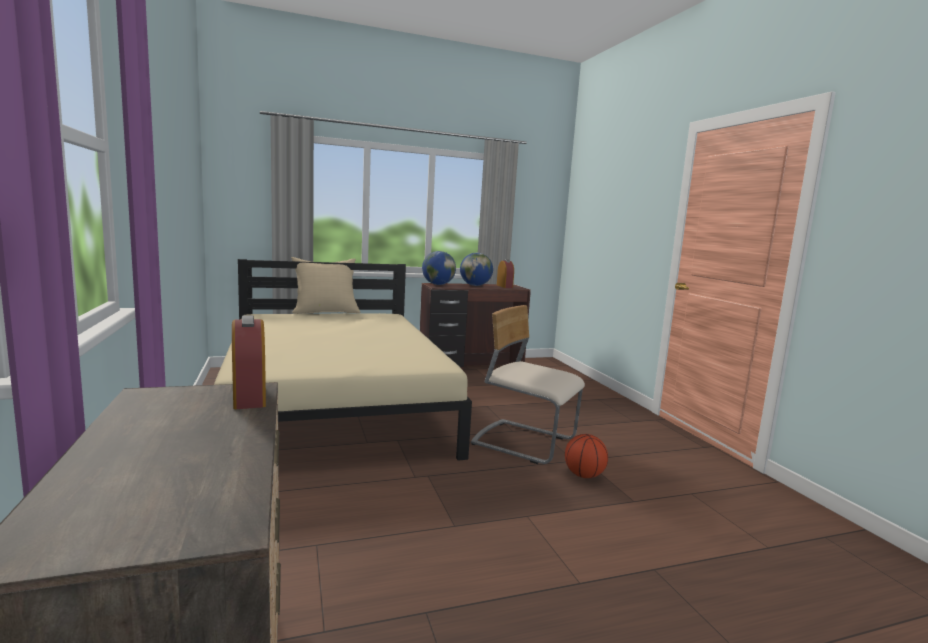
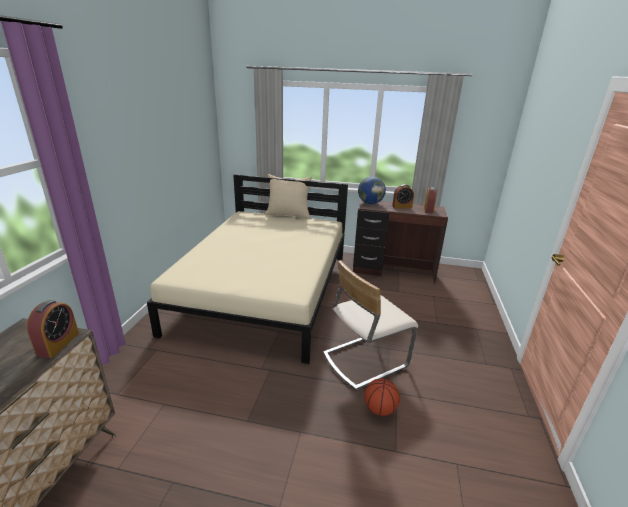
camera: 30 degrees right, 15 degrees up
globe [460,253,493,286] -> alarm clock [392,184,414,208]
beige chair [471,305,585,464] -> beige chair turned 90 degrees counterclockwise [323,260,418,391]

